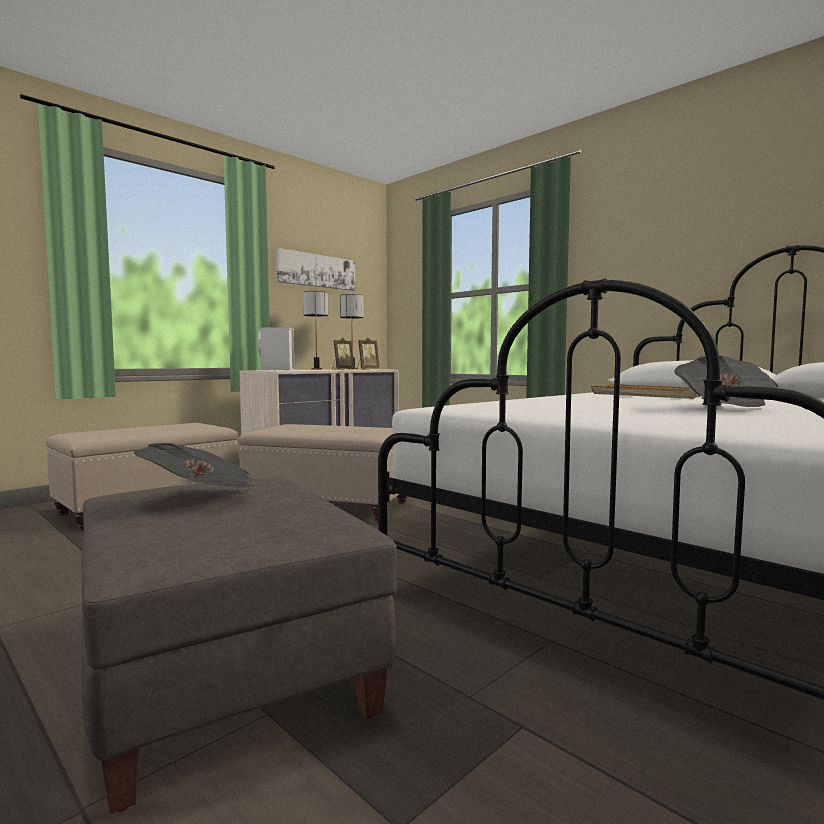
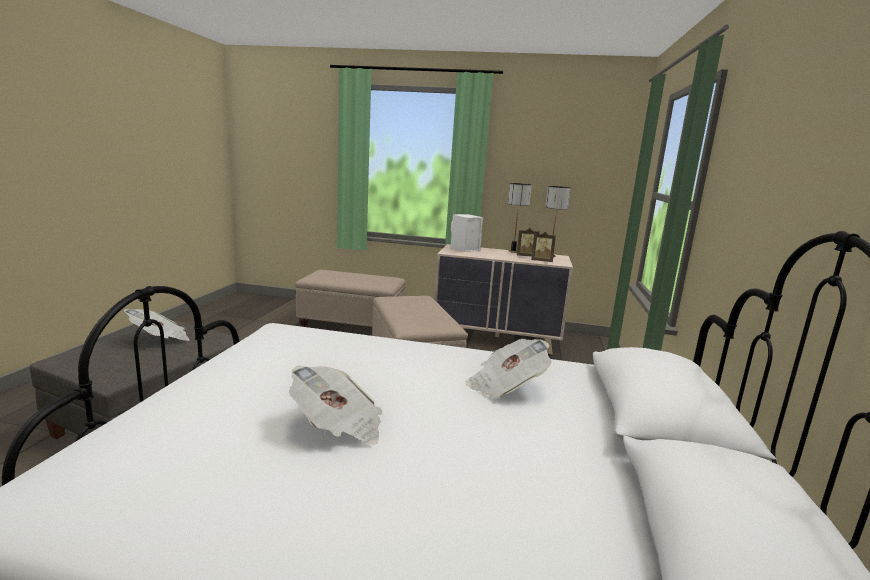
camera: 55 degrees right, 10 degrees up
picture [276,248,355,291] -> none
beige tray [591,384,700,399] -> newspaper [466,339,551,398]

